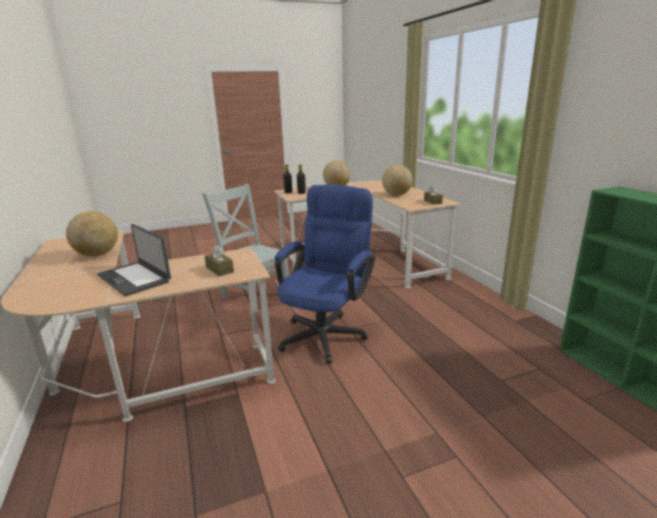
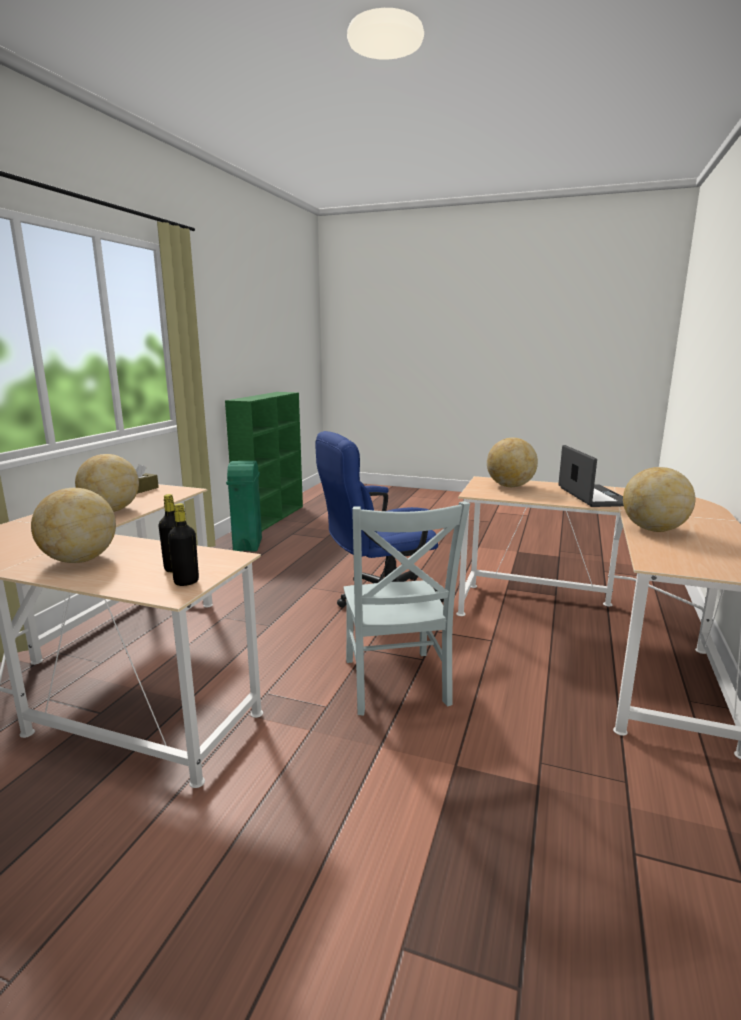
camera: 140 degrees left, 5 degrees down
brown tissue box [205,245,234,276] -> globe [487,438,538,487]
none -> green trash can [226,461,262,552]

